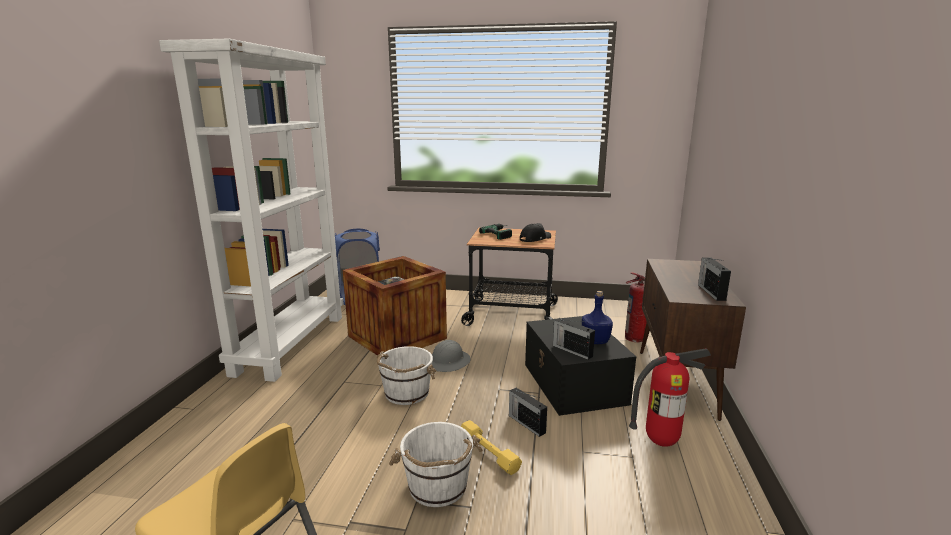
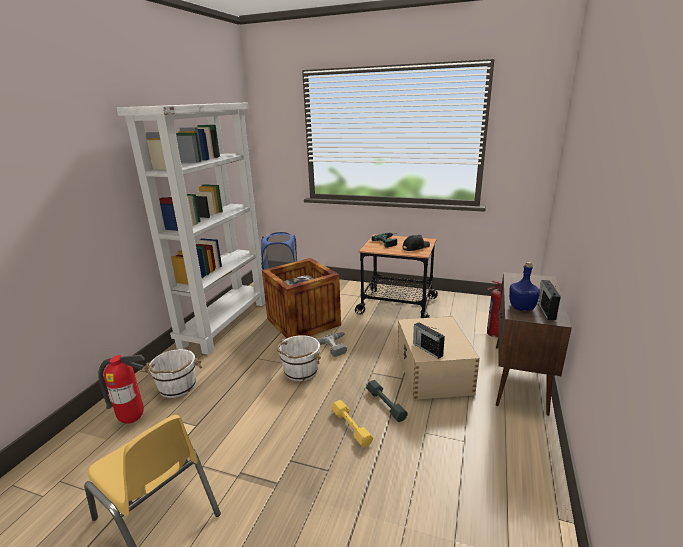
camera: 10 degrees right, 5 degrees up
white bucket [389,422,482,507] -> white bucket moved to [144,349,202,398]
grey hard hat [432,340,471,372] -> power drill [318,332,347,357]
radio [509,388,547,437] -> grey dumbbell [366,380,408,422]
black storage box [525,316,636,416] -> beige storage box [398,316,480,400]
blue bottle [582,291,613,344] -> blue bottle moved to [509,262,540,311]
fire extinguisher [629,348,711,447] -> fire extinguisher moved to [98,354,145,424]

